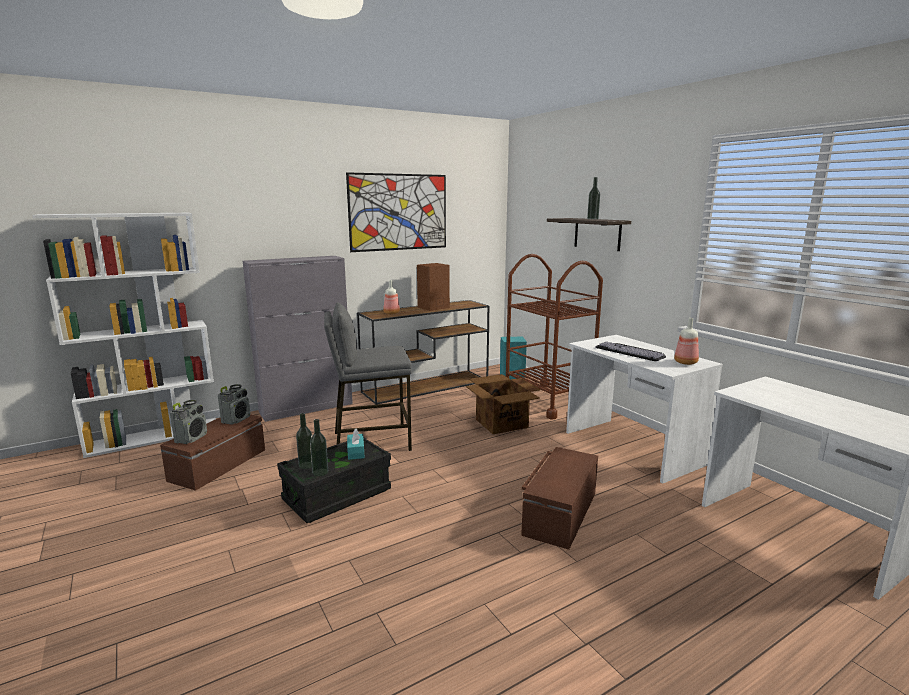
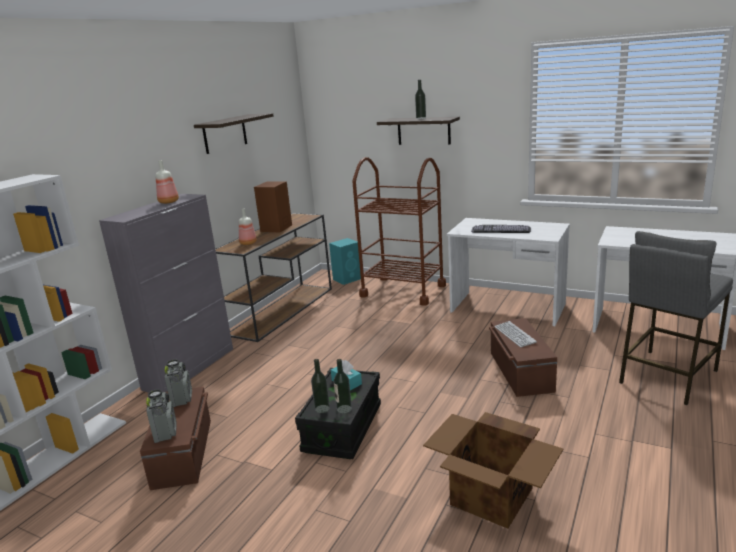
camera: 30 degrees left, 5 degrees up
grey stool [324,302,412,451] -> grey stool moved to [619,231,733,405]
picture [346,172,446,252] -> shelf [194,113,274,154]
cardboard box [466,374,540,434] -> cardboard box moved to [423,412,563,529]
bottle [674,318,699,365] -> bottle moved to [155,160,179,204]
none -> keyboard [494,321,537,347]

